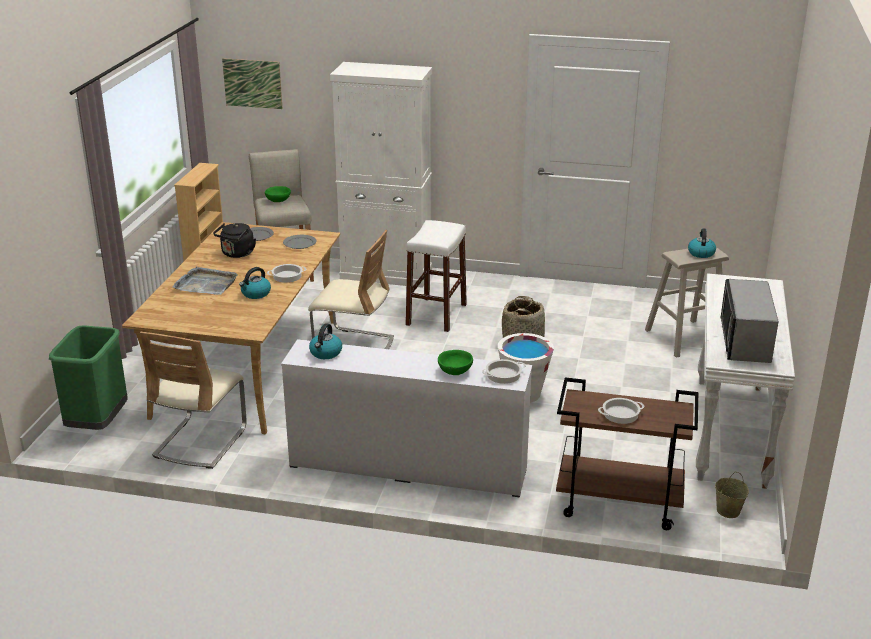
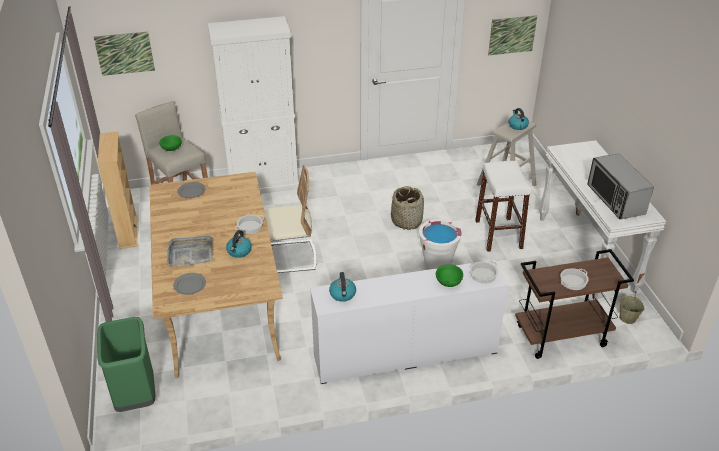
camera: 25 degrees left, 10 degrees up
beige chair [140,332,247,469] -> none
black kettle [213,223,256,258] -> none
grey plate [283,235,317,249] -> grey plate moved to [173,273,206,295]
white stool [406,220,467,332] -> white stool moved to [475,161,531,252]
none -> picture [488,15,537,55]

